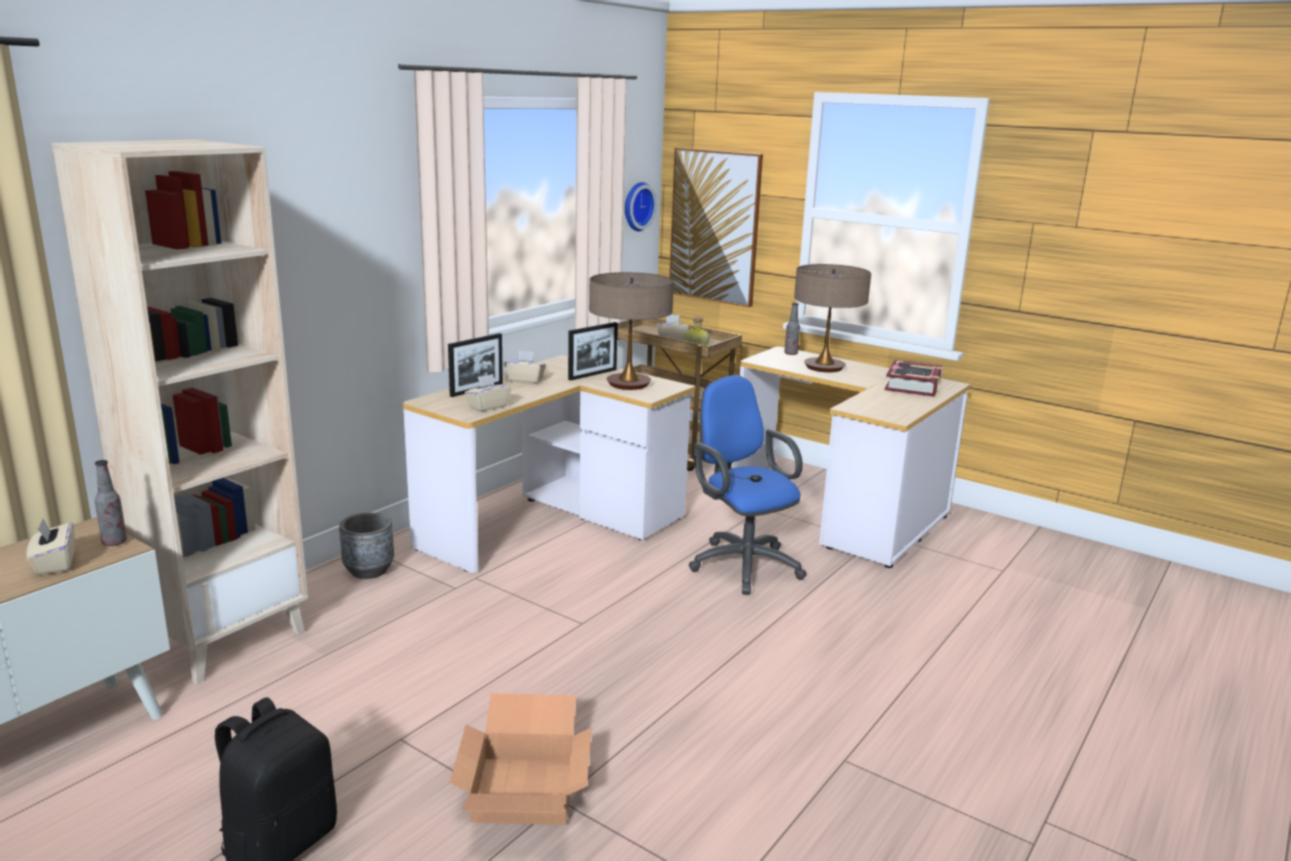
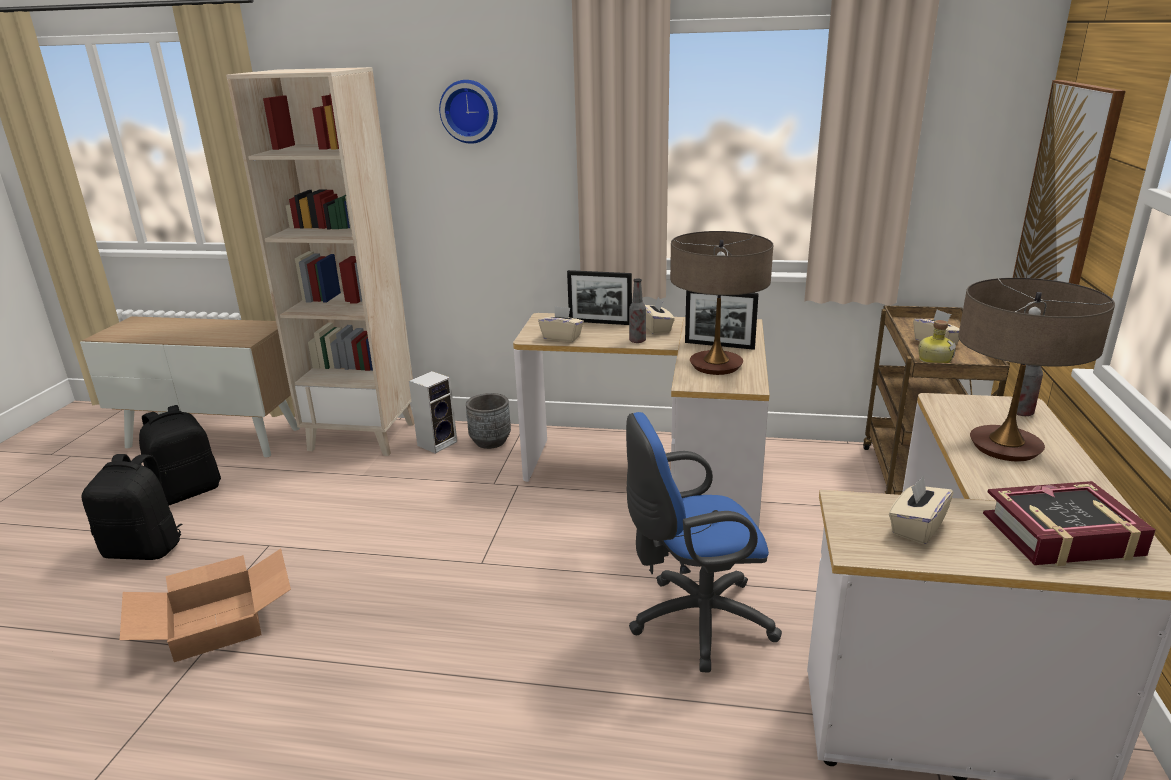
camera: 65 degrees right, 5 degrees up
beige tissue box [26,519,75,575] -> beige tissue box moved to [889,475,953,545]
bottle [95,460,127,546] -> bottle moved to [629,278,646,343]
wall clock [625,182,657,231] -> wall clock moved to [439,80,498,144]
blue office chair [689,375,807,595] -> blue office chair turned 135 degrees counterclockwise [626,412,782,673]
none -> black backpack [139,405,221,505]
none -> speaker [409,371,457,454]

